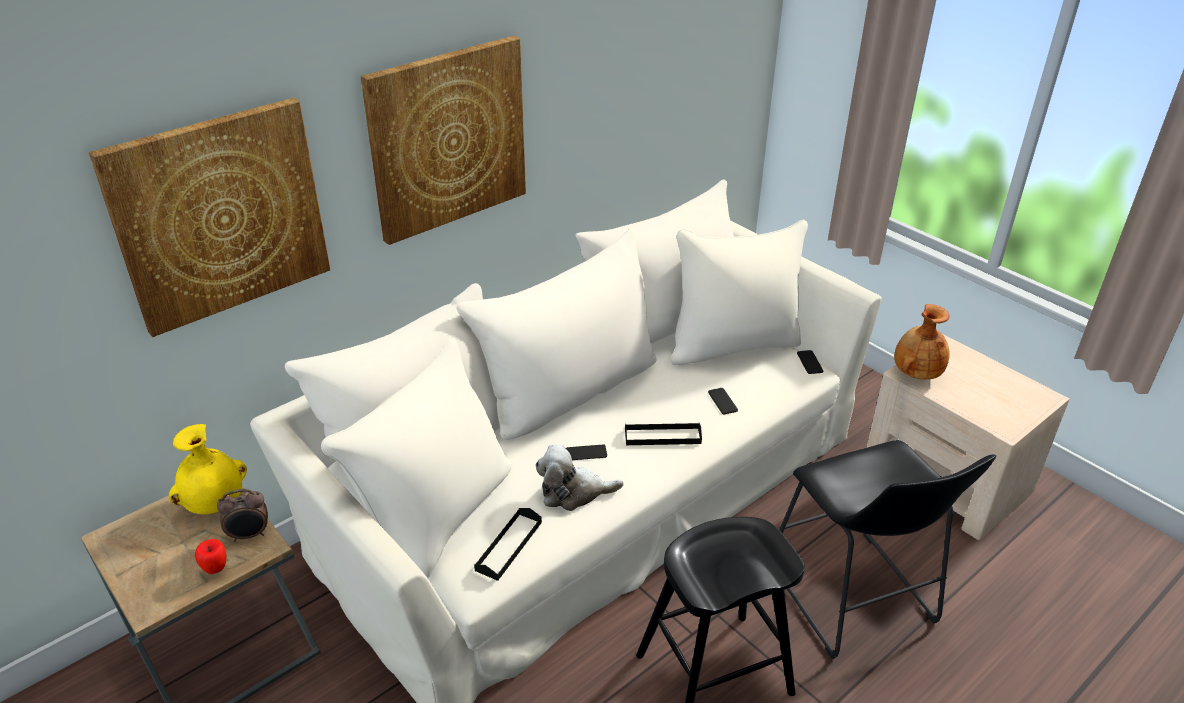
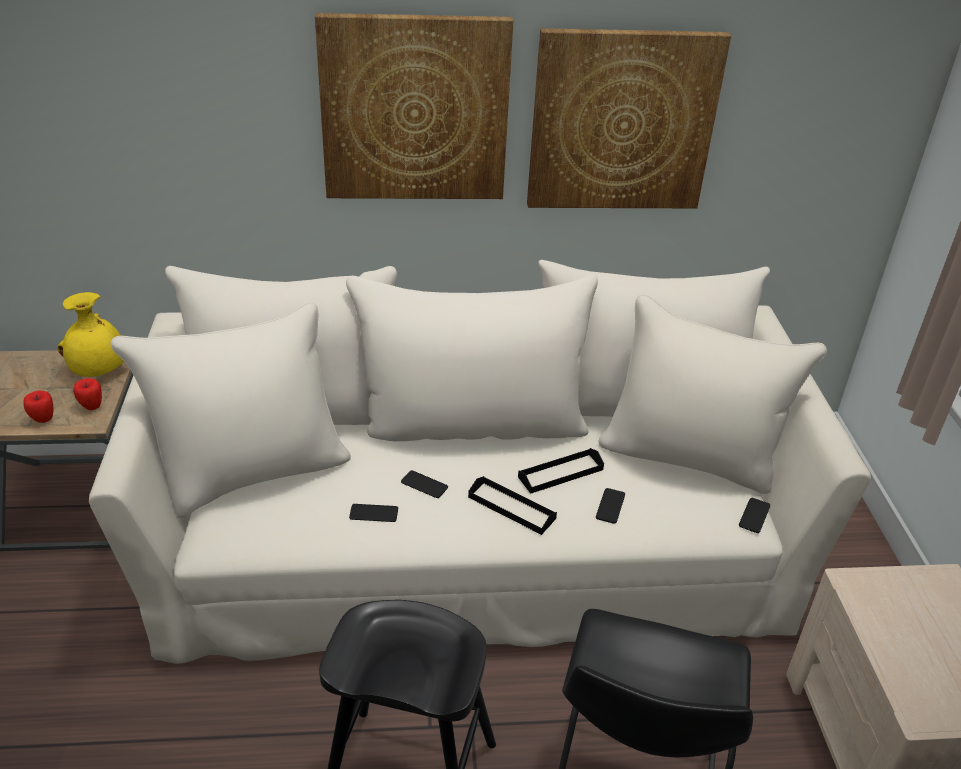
camera: 35 degrees right, 0 degrees up
picture [89,98,330,337] -> picture moved to [527,28,731,208]
alarm clock [217,489,268,542] -> apple [73,378,102,410]
black tray [474,508,542,581] -> black tray moved to [518,448,604,494]
plush toy [535,444,624,511] -> phone [349,504,398,522]
brown vase [894,304,950,379] -> none

